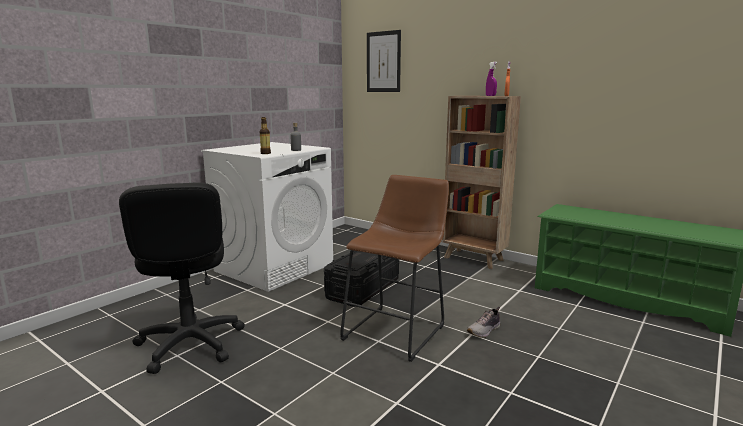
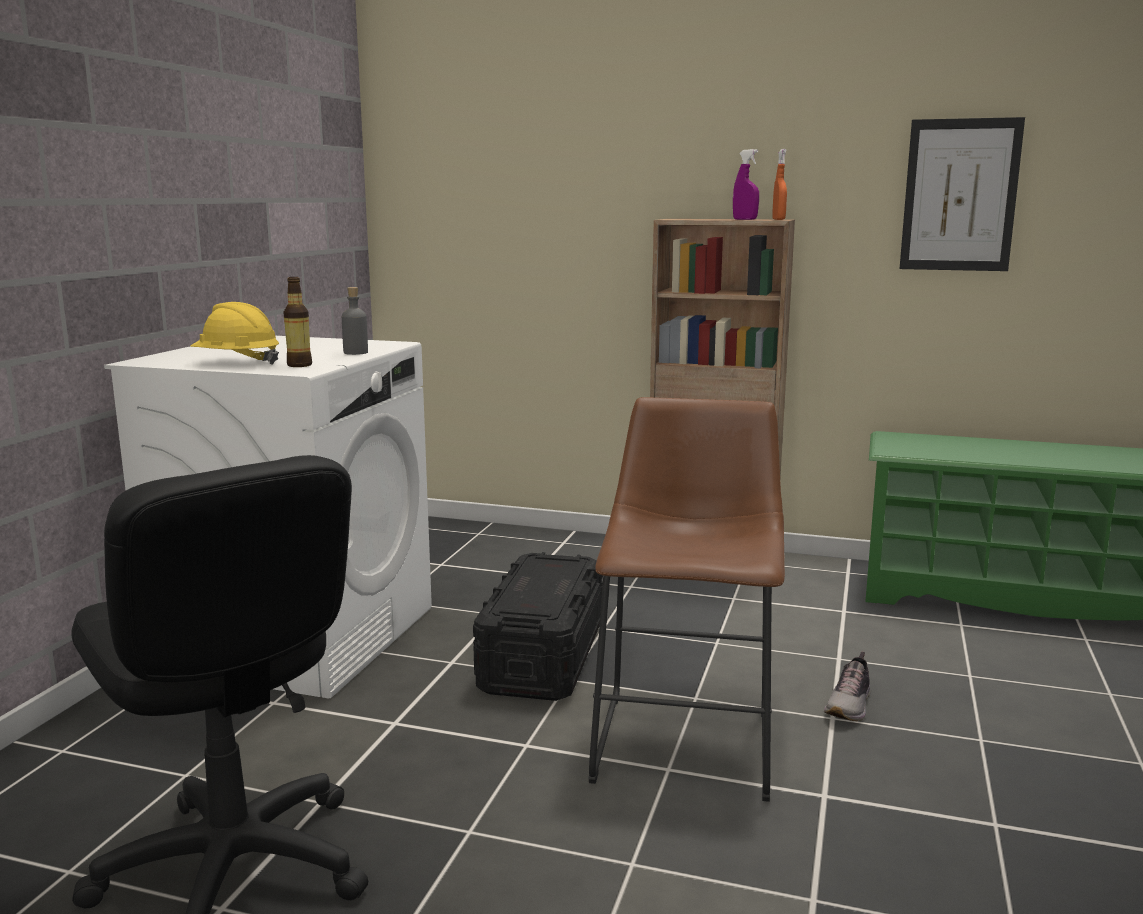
camera: 20 degrees left, 0 degrees up
picture [367,30,401,92] -> picture moved to [900,117,1025,271]
none -> yellow hard hat [190,302,279,365]

